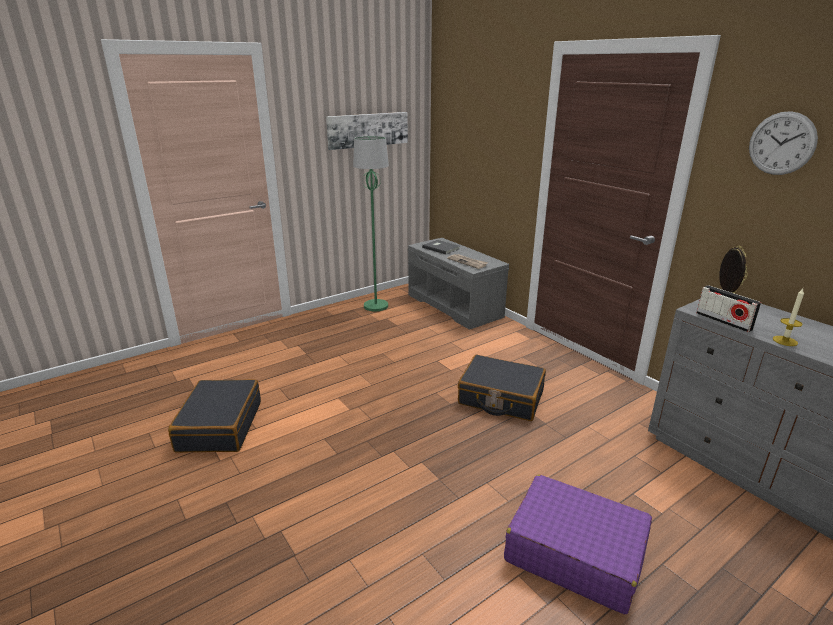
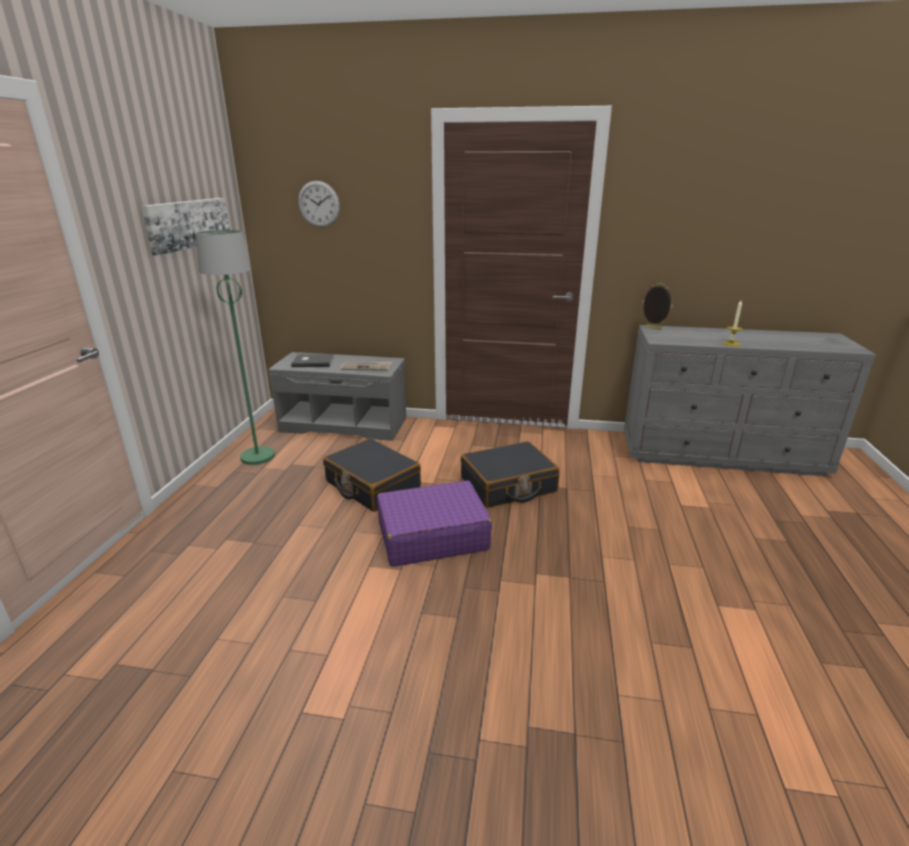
camera: 45 degrees left, 0 degrees up
black suitcase [168,379,261,453] -> black suitcase moved to [323,438,421,512]
purple suitcase [504,474,652,614] -> purple suitcase moved to [377,480,492,567]
radio [696,285,761,332] -> none
wall clock [749,111,818,175] -> wall clock moved to [298,181,340,228]

